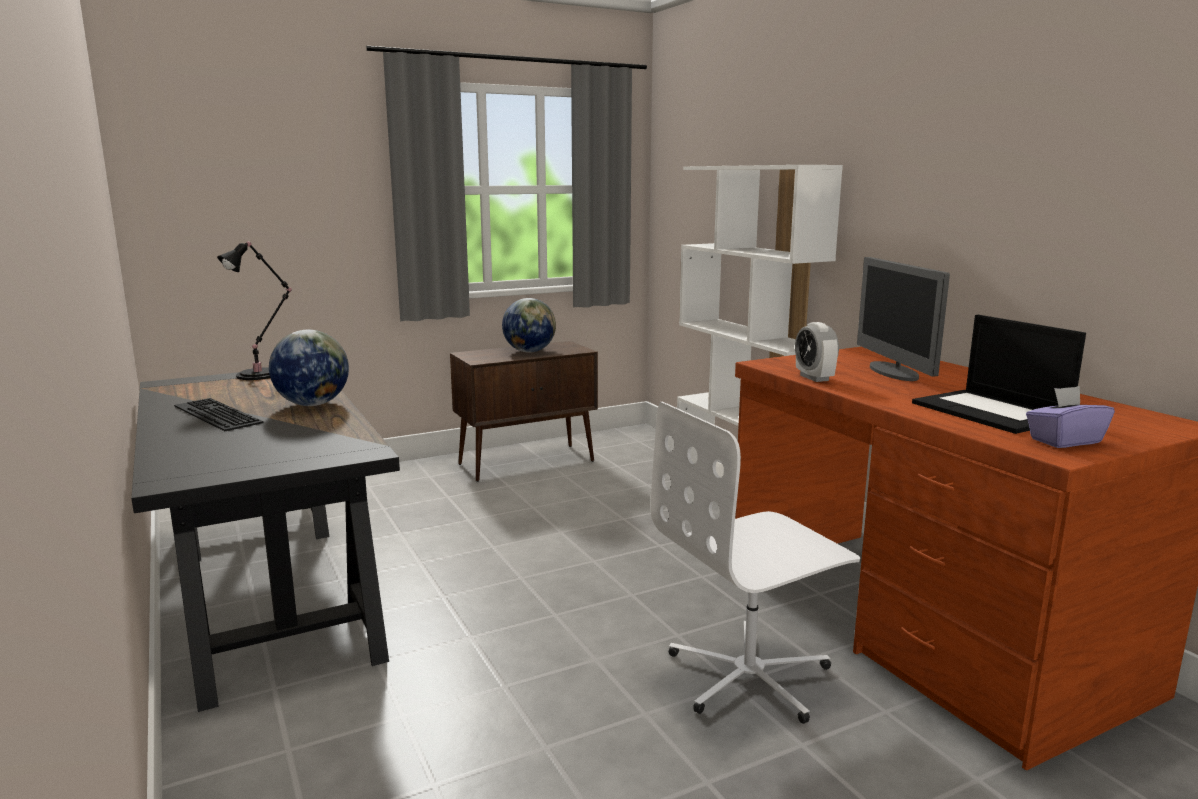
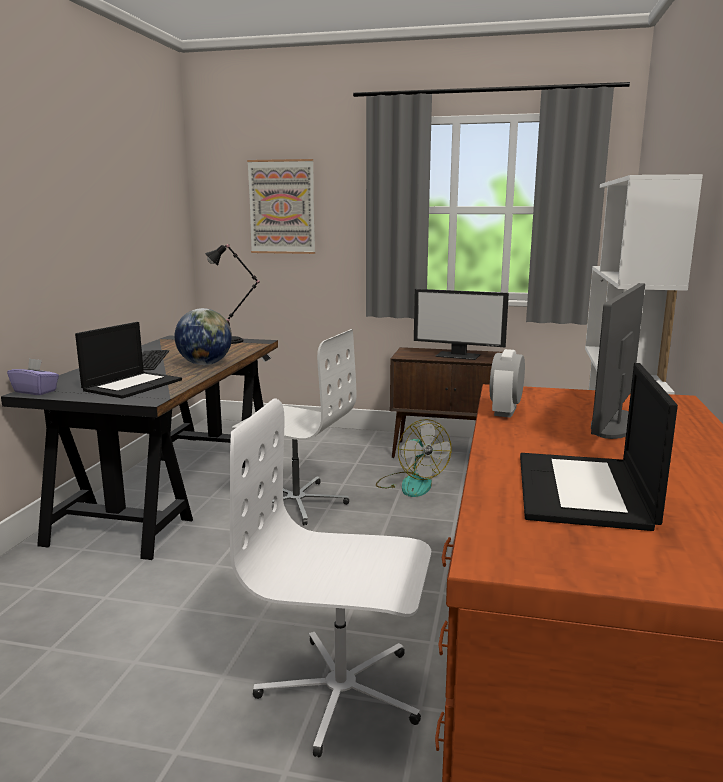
camera: 40 degrees right, 0 degrees up
globe [502,298,556,353] -> monitor [414,289,509,360]
purple tissue box [1026,386,1115,448] -> purple tissue box moved to [7,358,59,395]
none -> laptop [75,322,182,399]
none -> white office chair [232,329,356,525]
none -> picture [247,159,315,254]
none -> fan [376,419,452,497]

